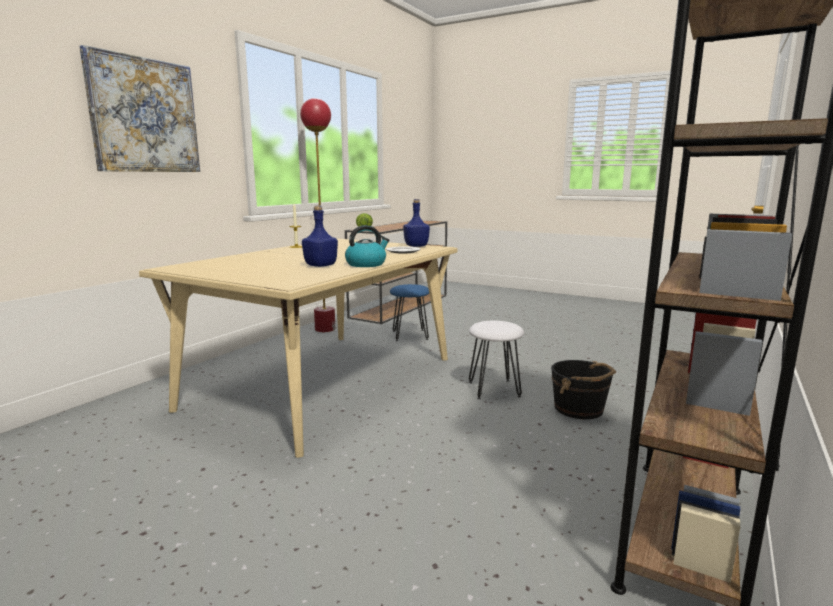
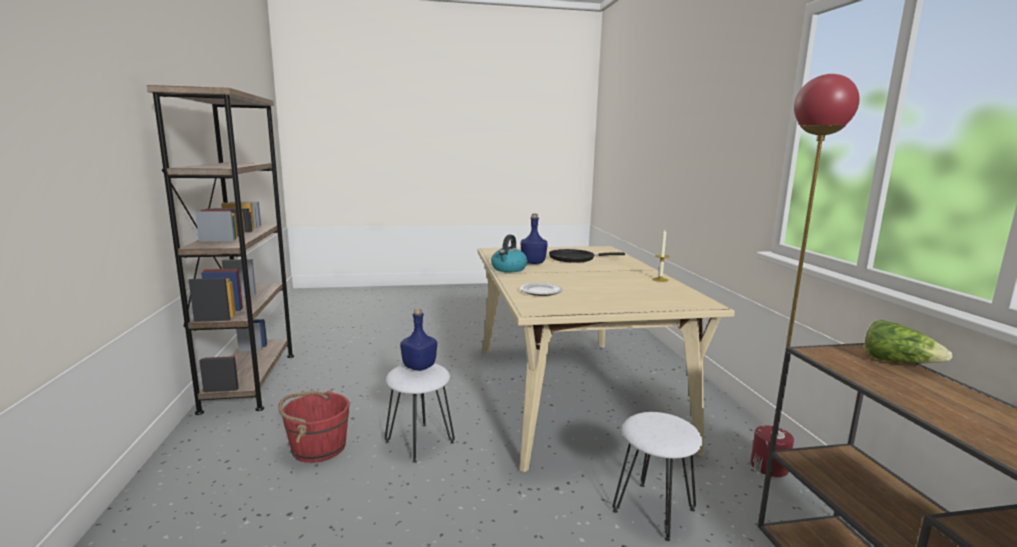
camera: 140 degrees right, 0 degrees up
picture [80,45,200,172] -> none
blue stool [390,284,429,341] -> white stool [612,412,703,541]
blue bottle [403,199,430,247] -> blue bottle moved to [400,308,437,371]
black bucket [551,360,616,419] -> red bucket [278,390,349,463]
none -> black frying pan [549,249,625,263]

